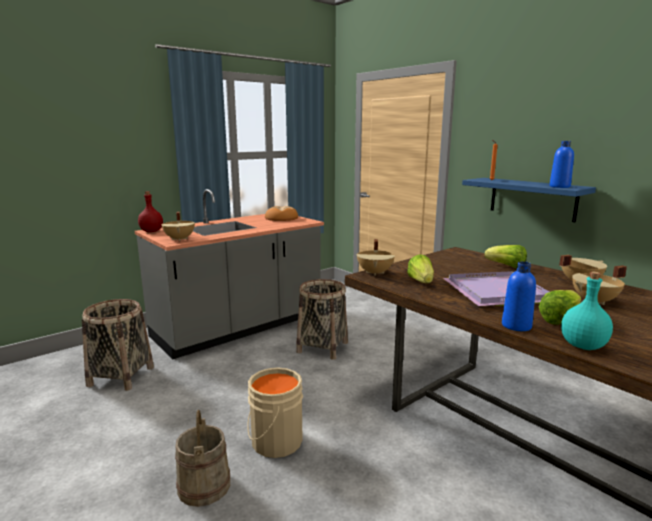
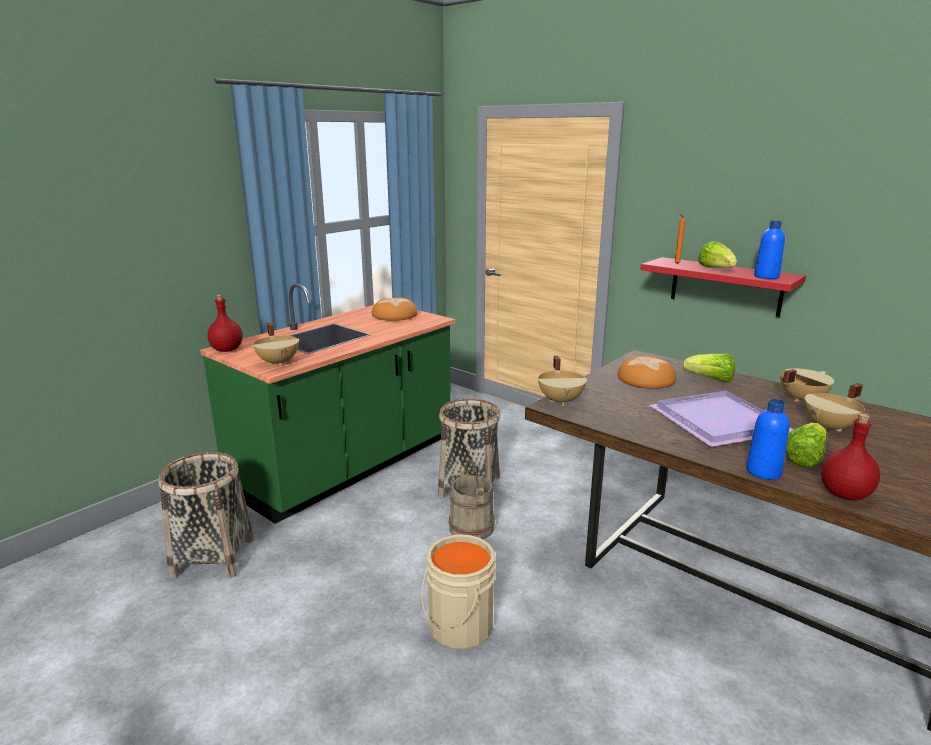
camera: 10 degrees left, 5 degrees up
grey counter [135,189,324,359] -> green counter [200,283,456,524]
beige bucket [175,410,230,507] -> beige bucket moved to [449,460,495,539]
lettuce [407,254,434,283] -> lettuce moved to [698,241,737,268]
blue shelf [462,178,596,222] -> red shelf [640,257,806,317]
turquoise bottle [561,271,613,350] -> red bottle [821,413,880,501]
none -> bread [618,356,676,389]

